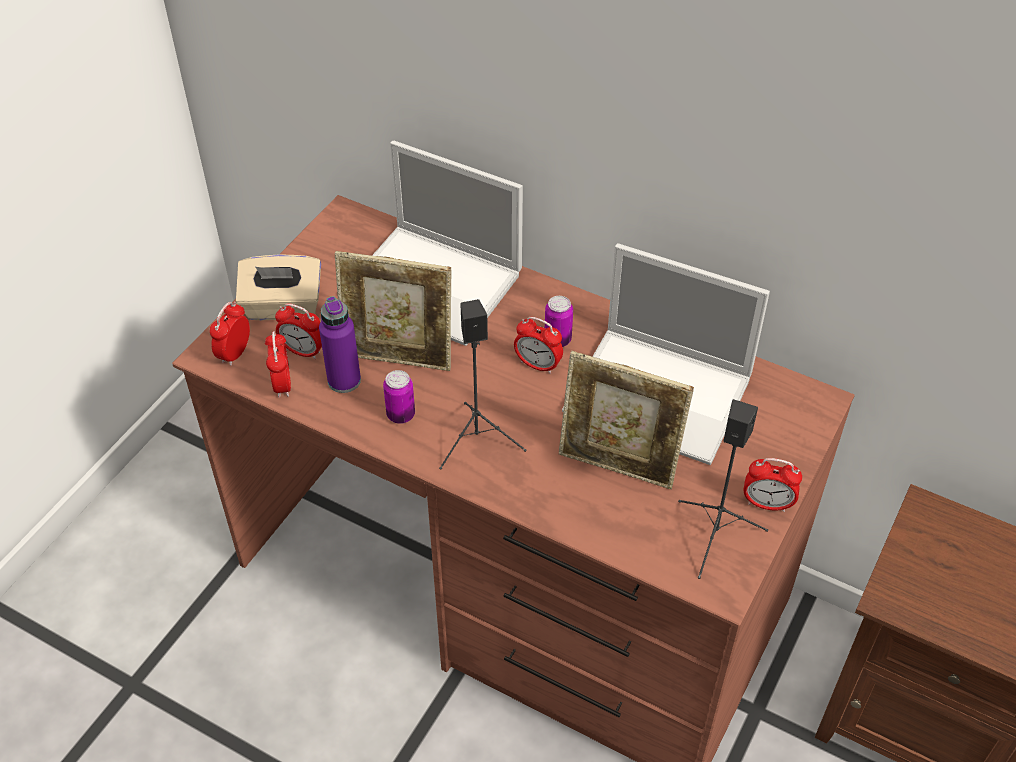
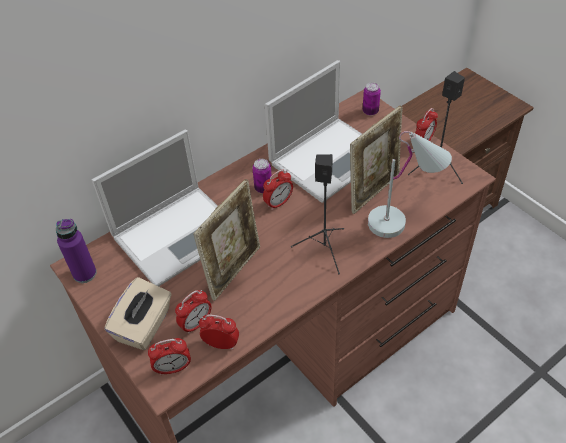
camera: 65 degrees left, 0 degrees up
alarm clock [210,301,250,366] -> alarm clock turned 60 degrees counterclockwise [148,338,191,375]
purple bottle [319,296,361,393] -> purple bottle moved to [56,219,97,283]
can [383,370,415,424] -> can moved to [363,83,381,116]
none -> white table lamp [368,131,452,238]

